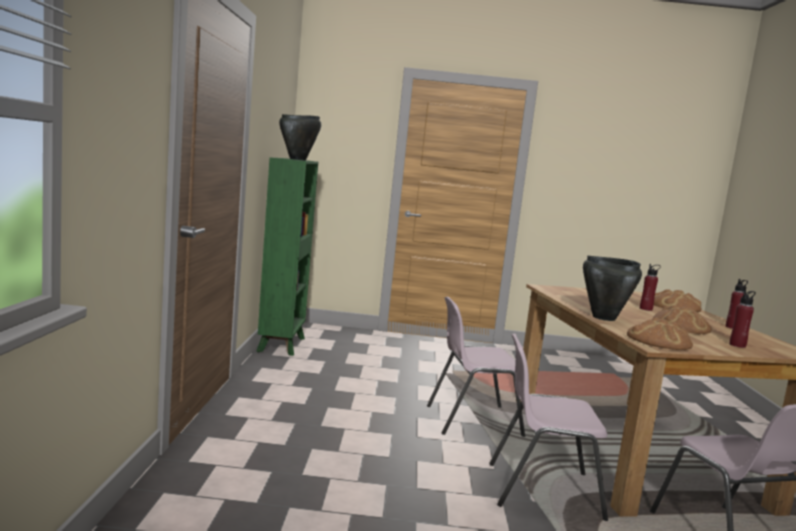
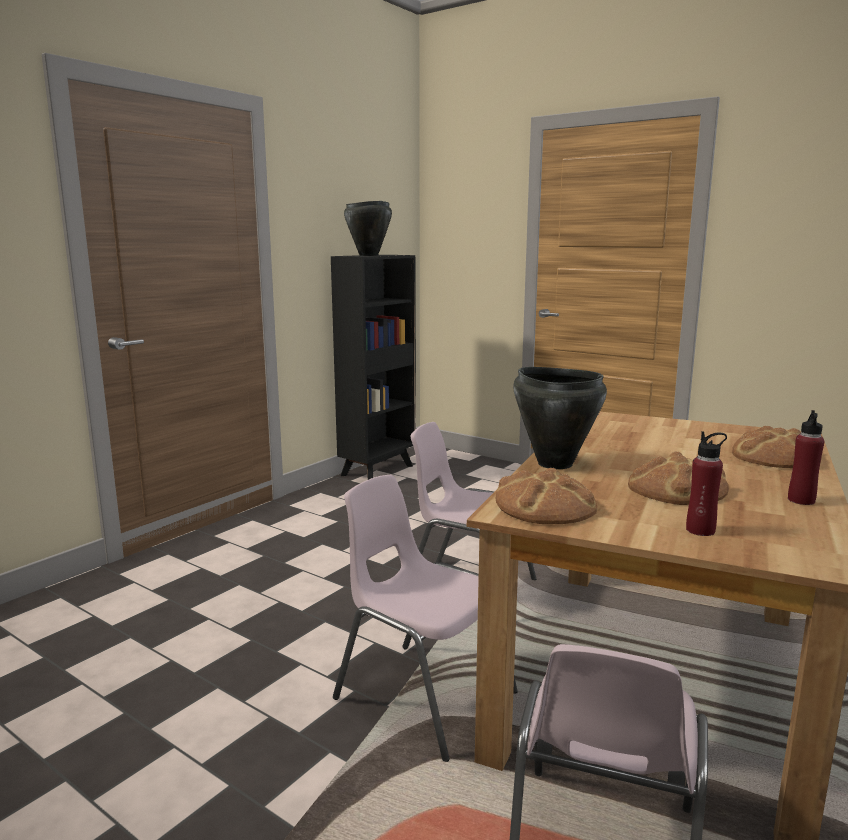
camera: 35 degrees right, 5 degrees up
green bookcase [257,158,318,356] -> black bookcase [331,255,416,480]
red bottle [640,264,661,311] -> none

